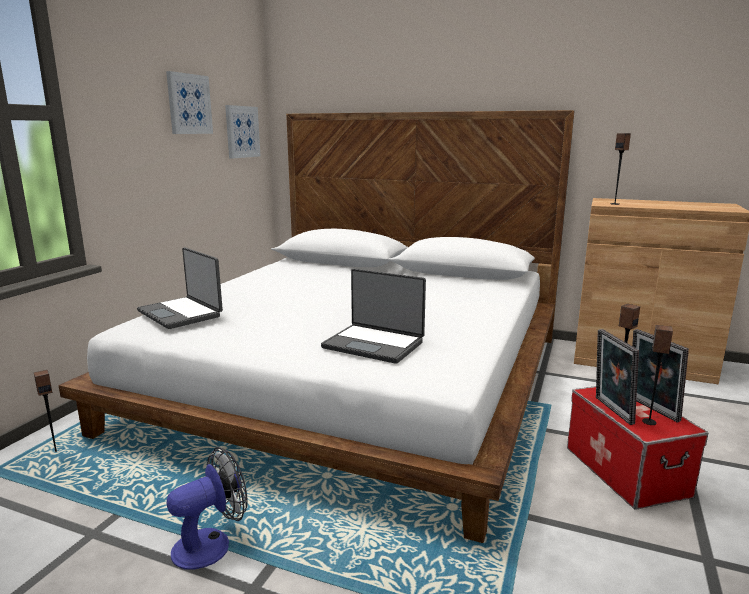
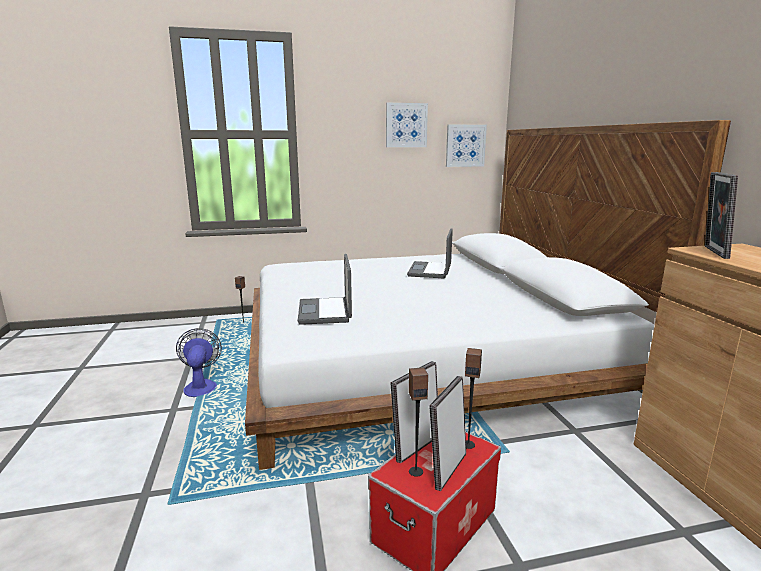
camera: 55 degrees right, 0 degrees up
laptop [137,247,223,329] -> laptop moved to [407,228,453,278]
fan [167,447,248,569] -> fan turned 120 degrees counterclockwise [176,328,222,397]
speaker [610,133,631,205] -> picture frame [705,172,738,259]

